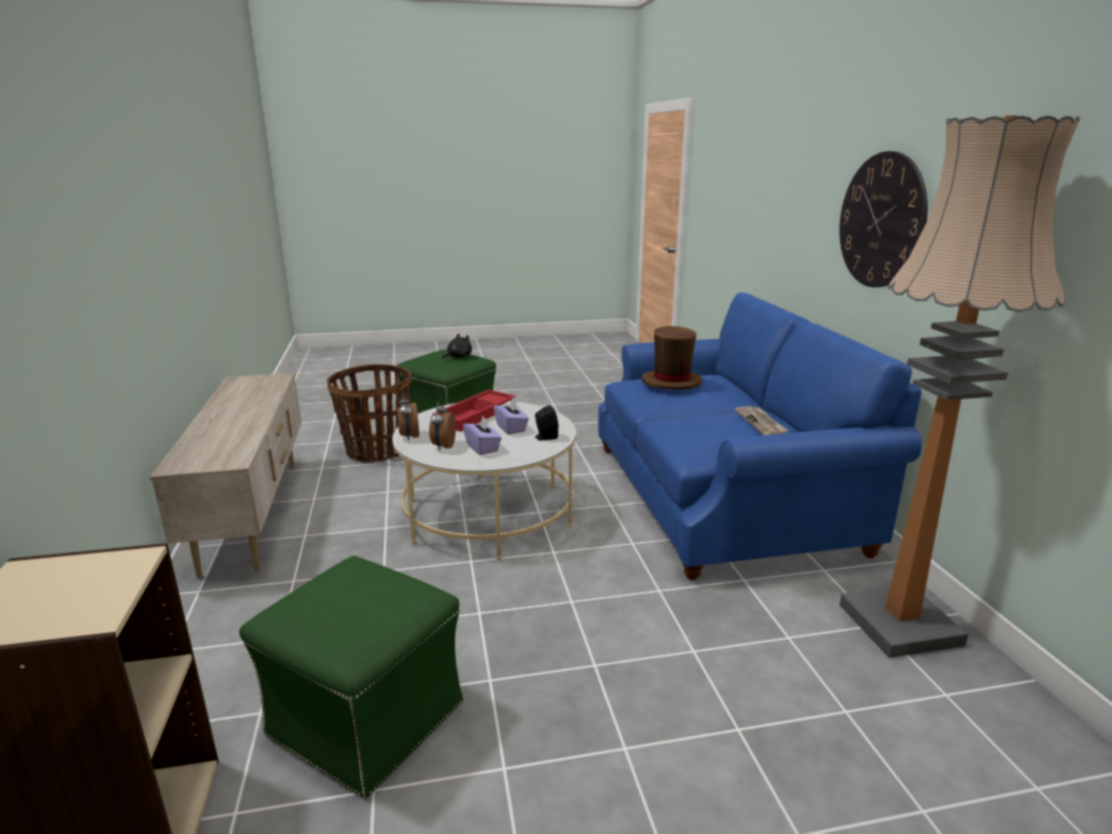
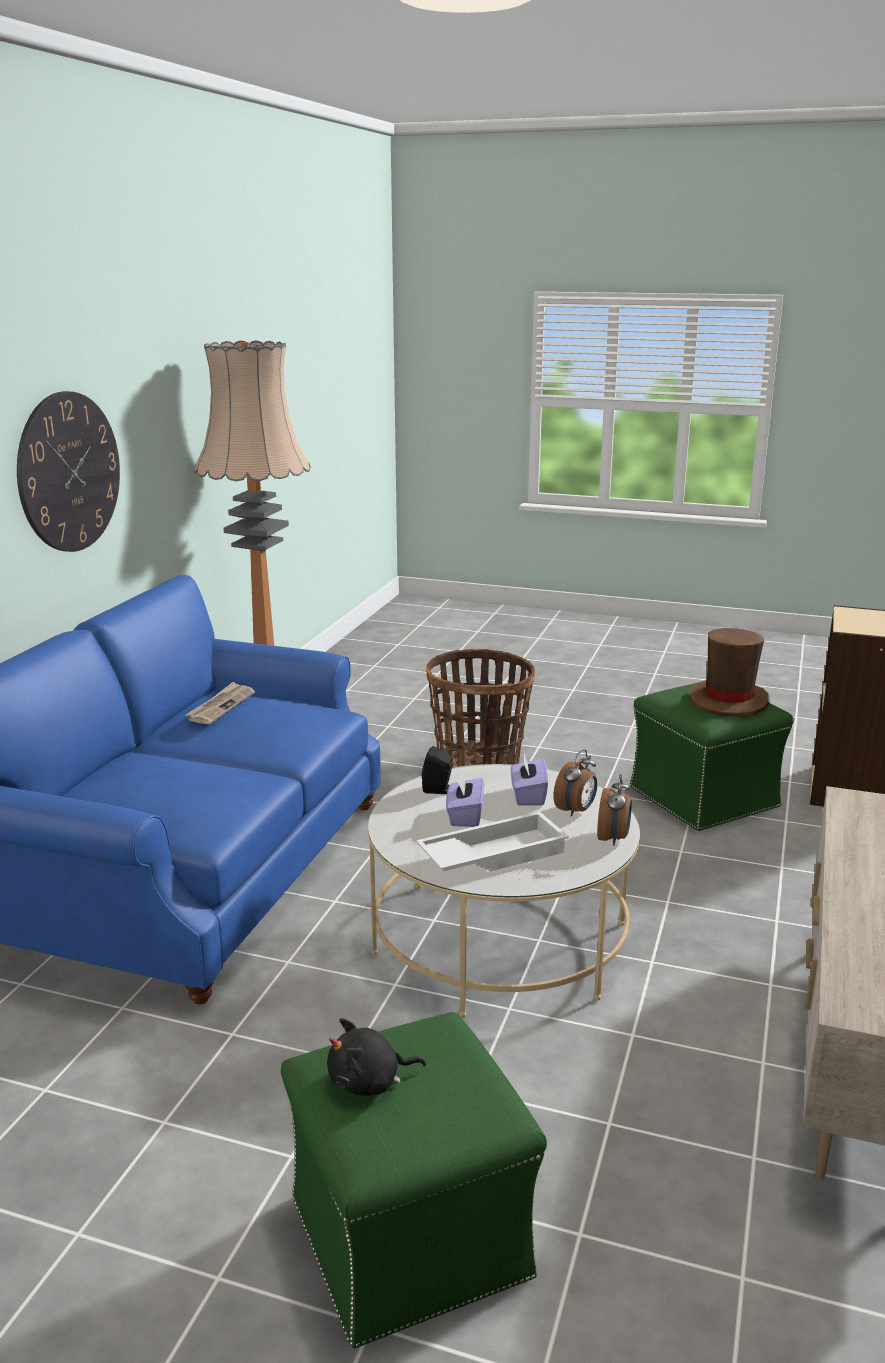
camera: 150 degrees left, 0 degrees up
basket [327,364,412,462] -> basket moved to [426,649,535,768]
red tray [432,390,515,432] -> white tray [416,811,569,872]
brown hat [642,326,702,390] -> brown hat moved to [689,628,770,717]

